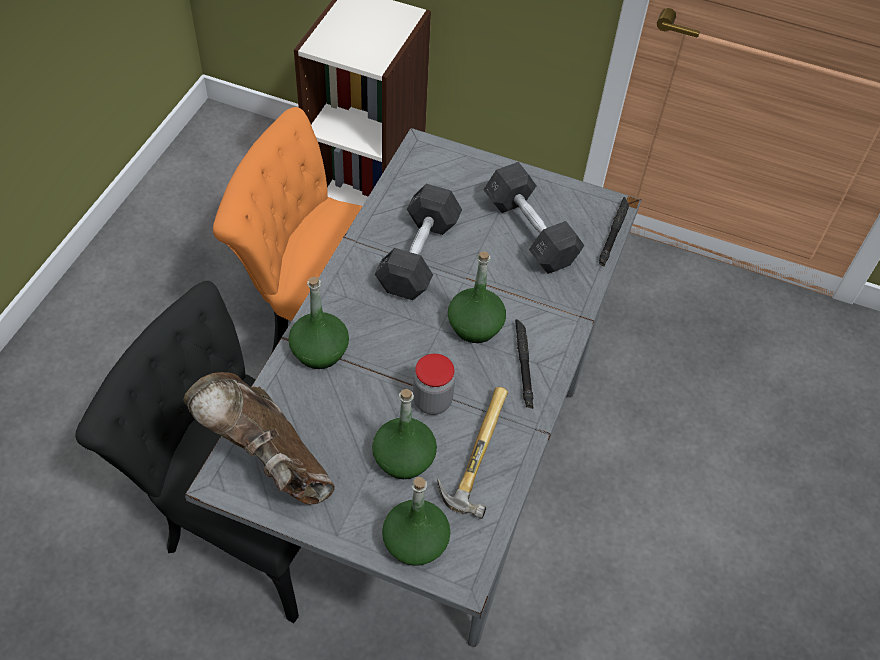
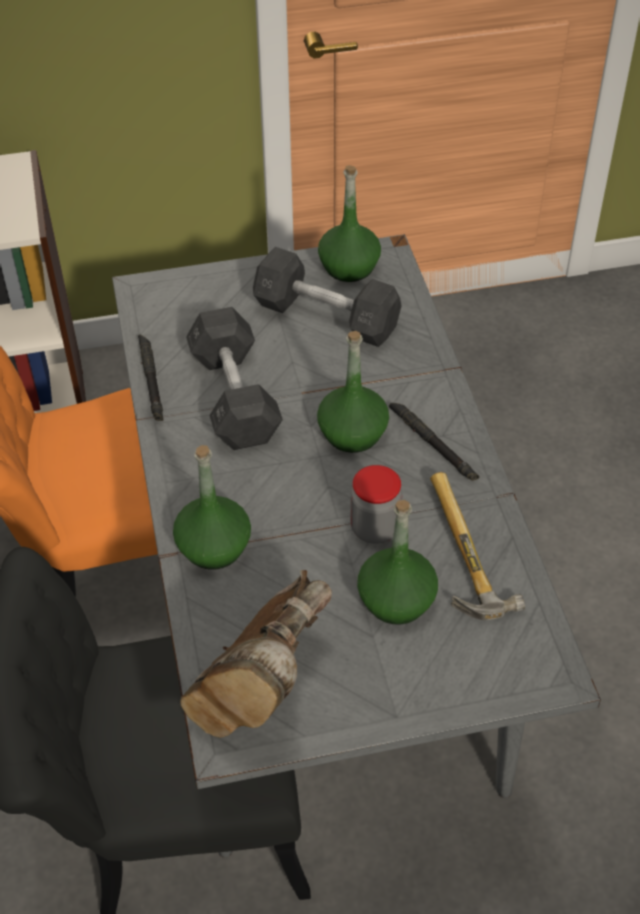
camera: 30 degrees left, 5 degrees down
brown boot [183,372,335,505] -> brown boot turned 75 degrees counterclockwise [180,570,332,738]
green bottle [382,477,450,566] -> green bottle moved to [318,165,381,282]
black flashlight [599,197,629,267] -> black flashlight moved to [138,334,164,421]

